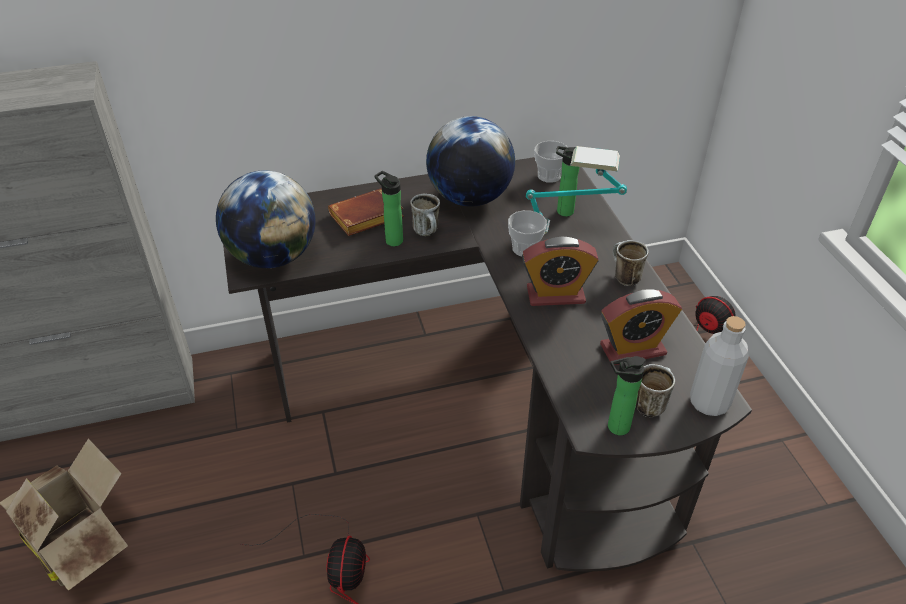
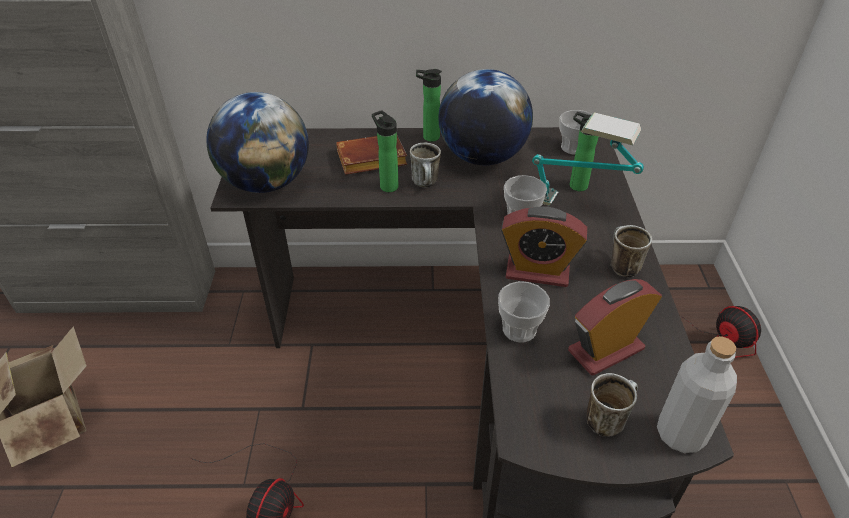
camera: 15 degrees right, 0 degrees up
alarm clock [600,289,682,365] -> alarm clock turned 150 degrees clockwise [568,279,662,376]
bottle [608,356,646,436] -> bottle moved to [416,69,442,142]
none -> cup [498,281,550,343]

